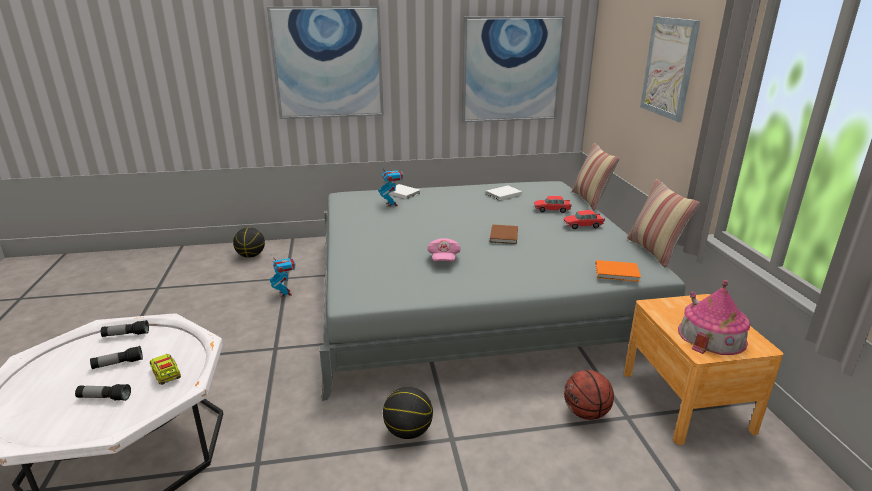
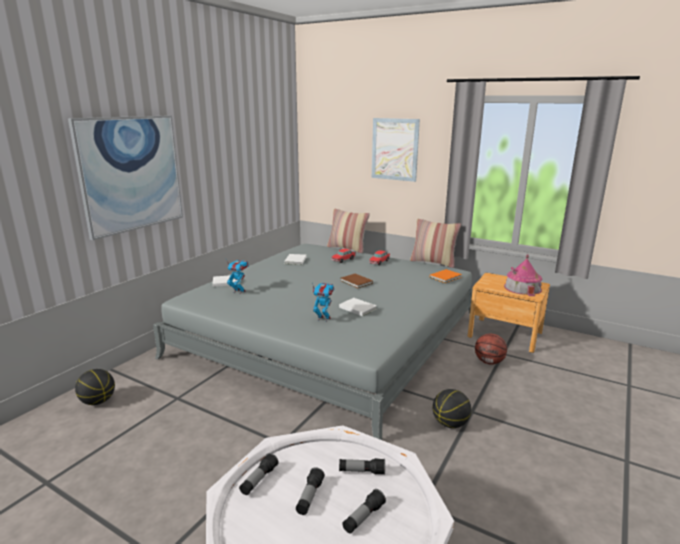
camera: 50 degrees left, 5 degrees down
toy truck [150,354,181,385] -> flashlight [339,458,385,475]
toy robot [270,255,296,297] -> toy robot moved to [312,283,335,322]
pink cap [427,238,461,262] -> white book [339,298,377,316]
picture [462,16,565,122] -> none

